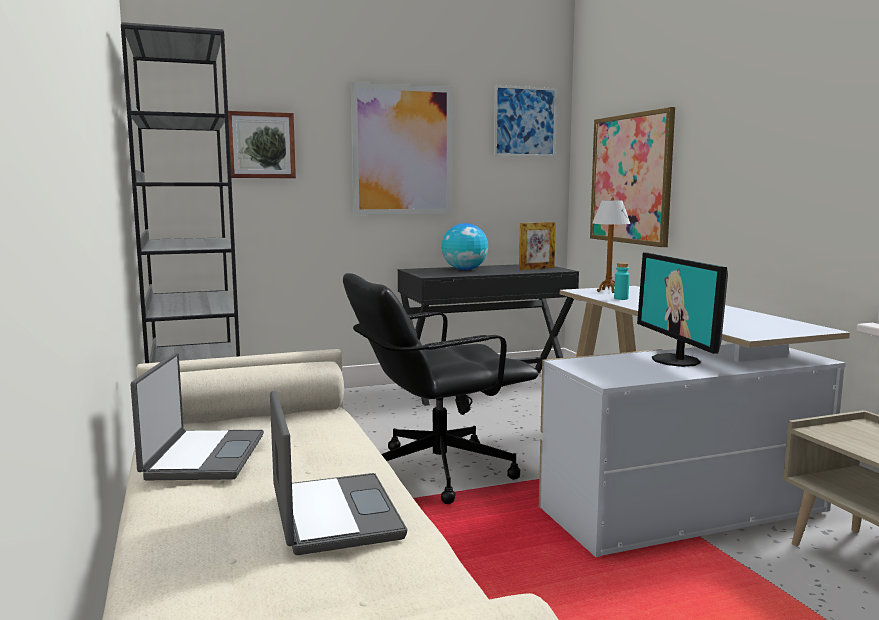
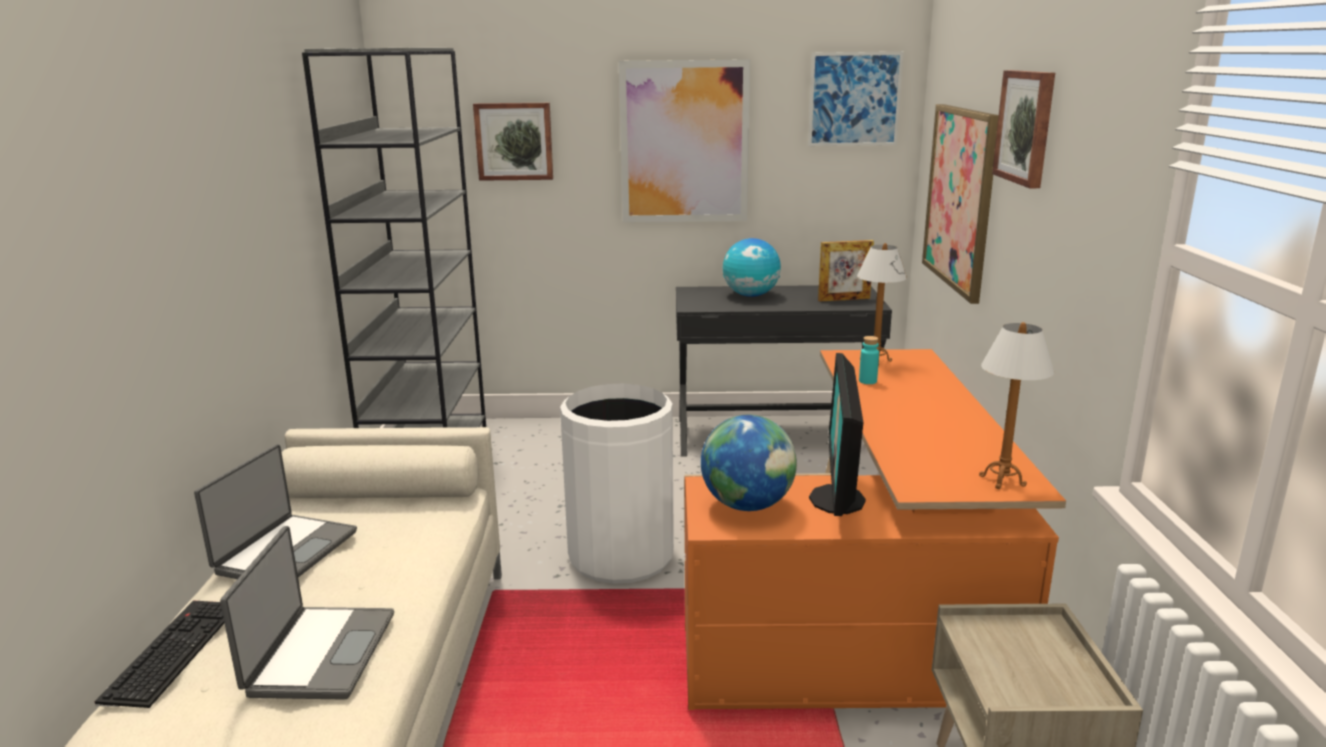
camera: 20 degrees right, 10 degrees up
black office chair [343,273,539,504] -> white trash can [560,383,674,584]
white desk [539,286,850,557] -> orange desk [684,349,1066,710]
none -> keyboard [94,600,224,708]
none -> globe [701,415,797,511]
none -> table lamp [979,322,1054,489]
none -> picture [992,70,1055,188]

